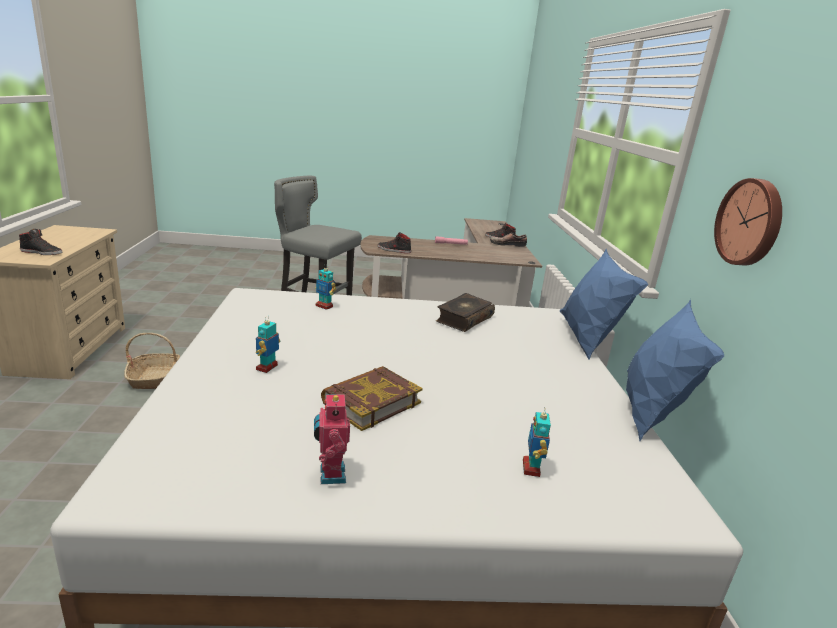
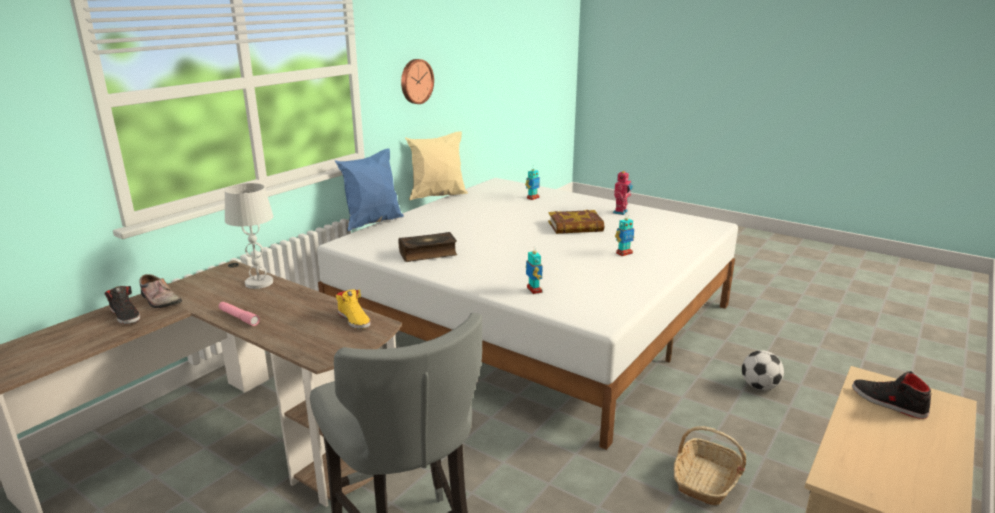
camera: 140 degrees left, 0 degrees up
black shoe [378,232,411,254] -> yellow shoe [336,289,371,329]
blue pillow [626,299,724,442] -> beige pillow [405,131,468,200]
none -> white table lamp [225,183,274,289]
none -> football [742,350,784,390]

